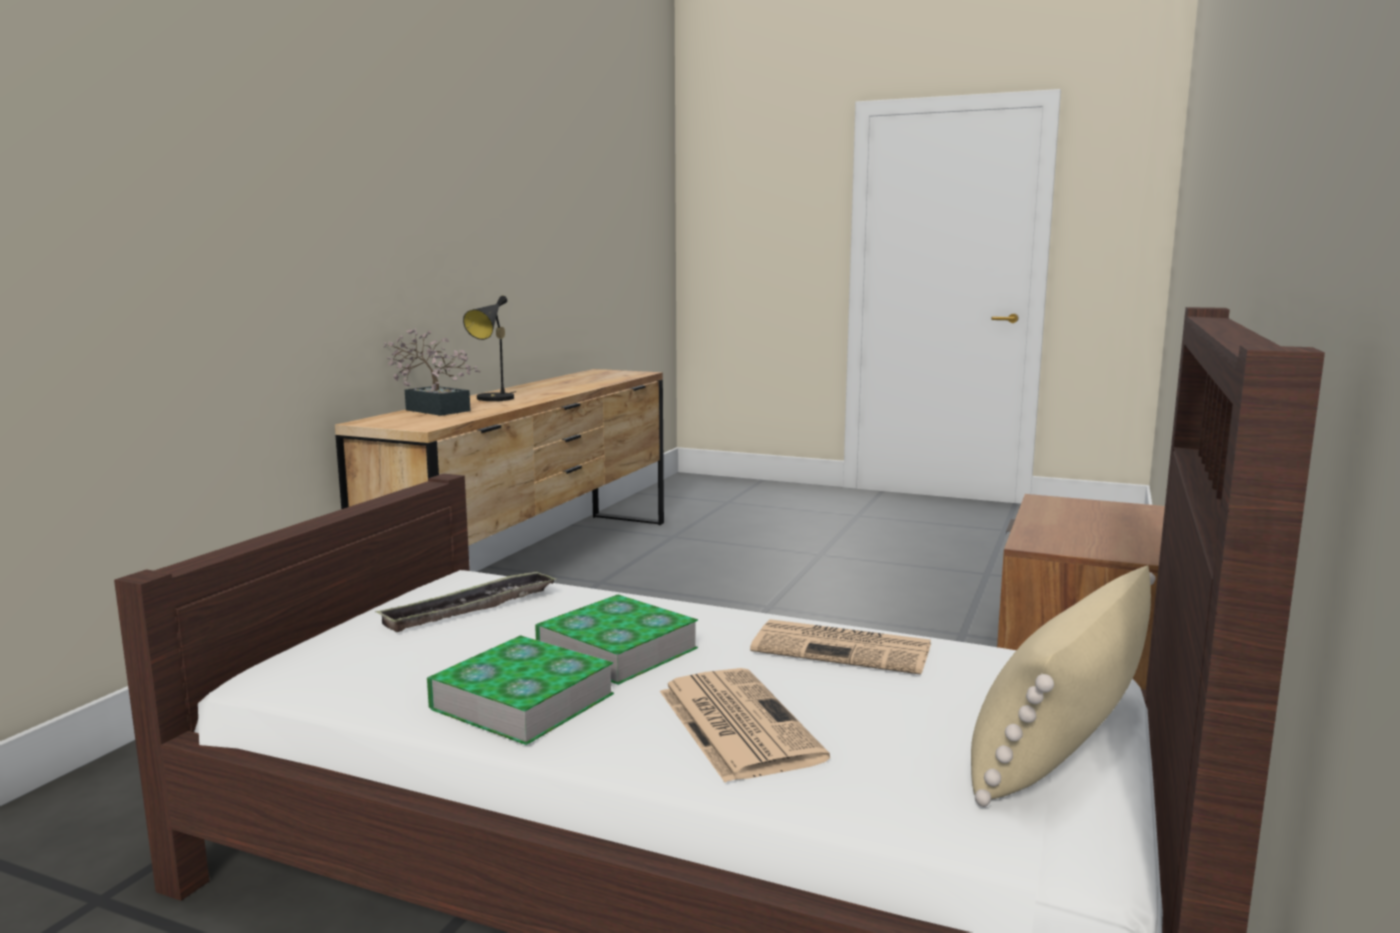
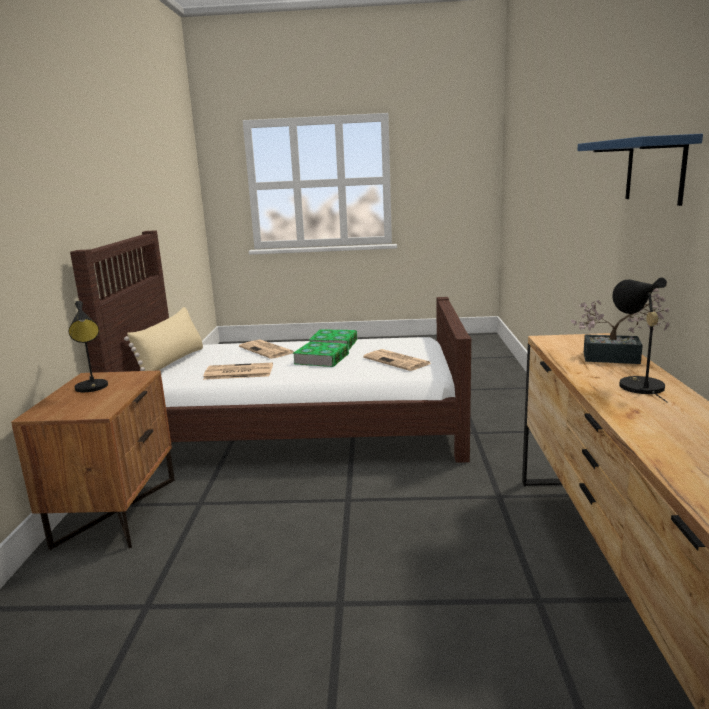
camera: 160 degrees right, 5 degrees up
tray [375,570,556,632] -> newspaper [363,349,431,371]
none -> black table lamp [69,301,108,392]
none -> blue shelf [577,134,703,206]

